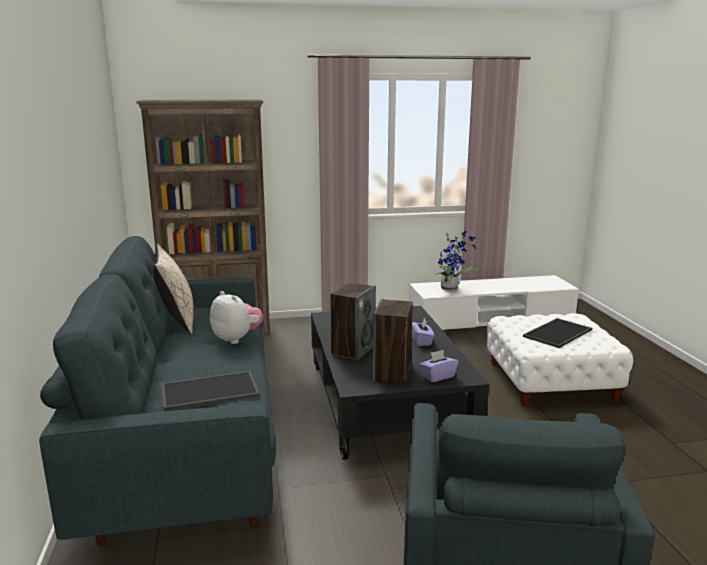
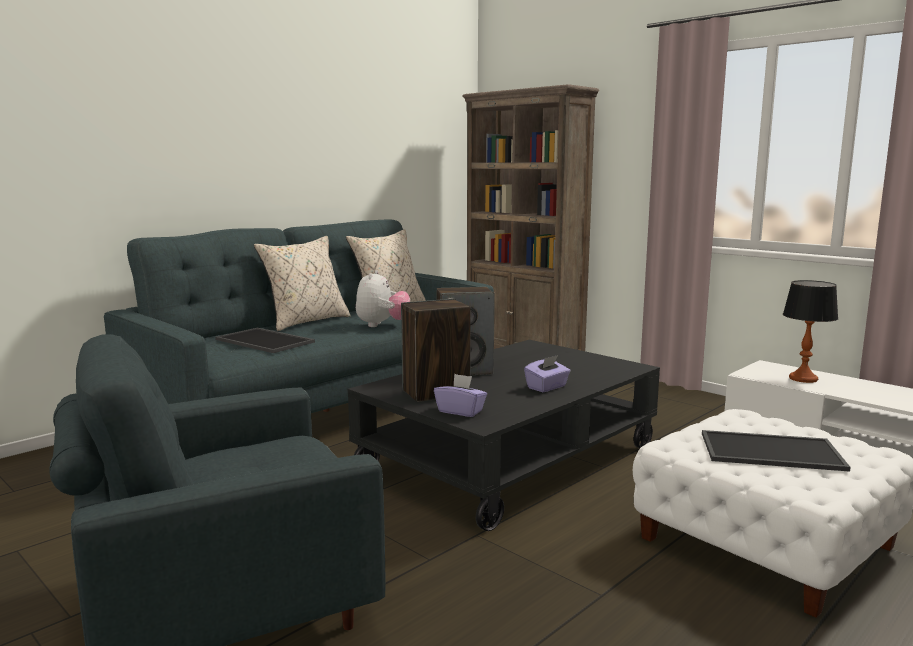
camera: 55 degrees right, 5 degrees down
potted plant [435,231,478,291] -> table lamp [783,280,838,383]
none -> beige pillow [254,236,351,331]

